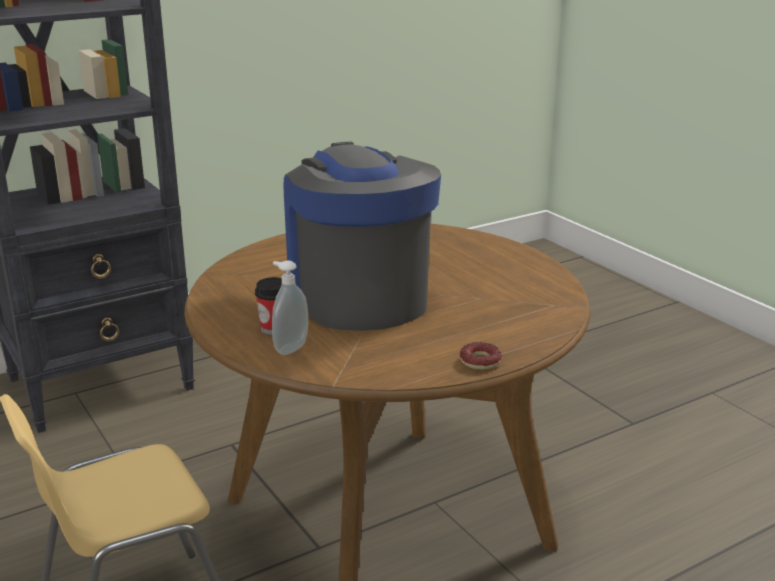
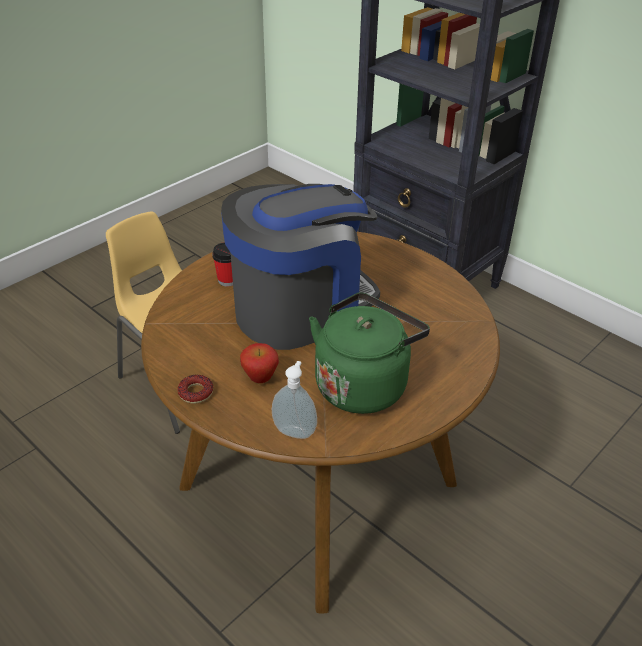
camera: 75 degrees right, 15 degrees up
soap dispenser [272,261,308,355] -> soap dispenser moved to [272,361,317,439]
none -> apple [240,343,279,383]
none -> green kettle [309,292,430,414]

